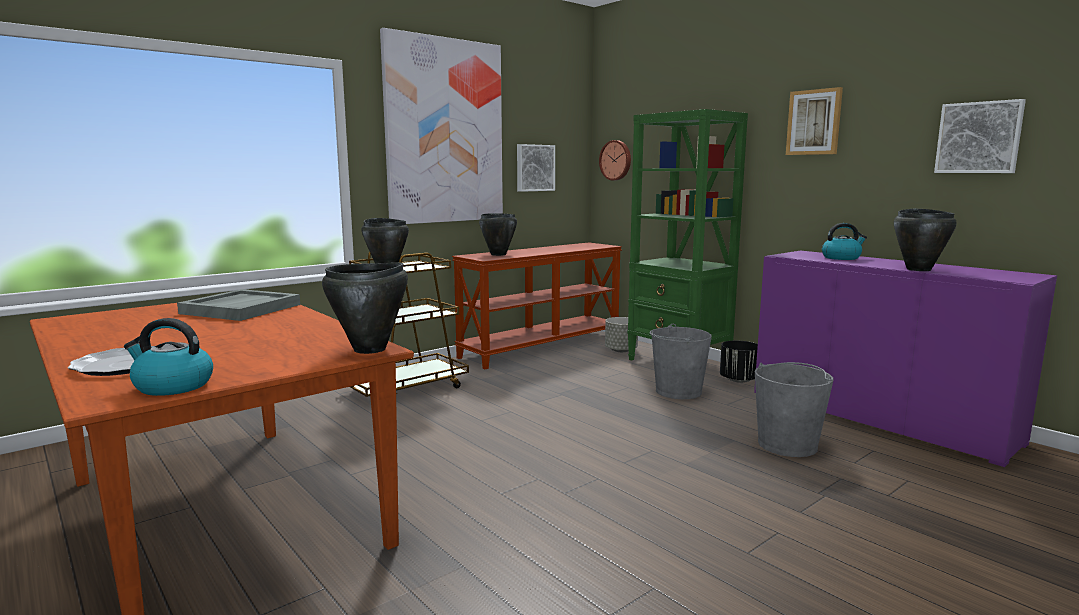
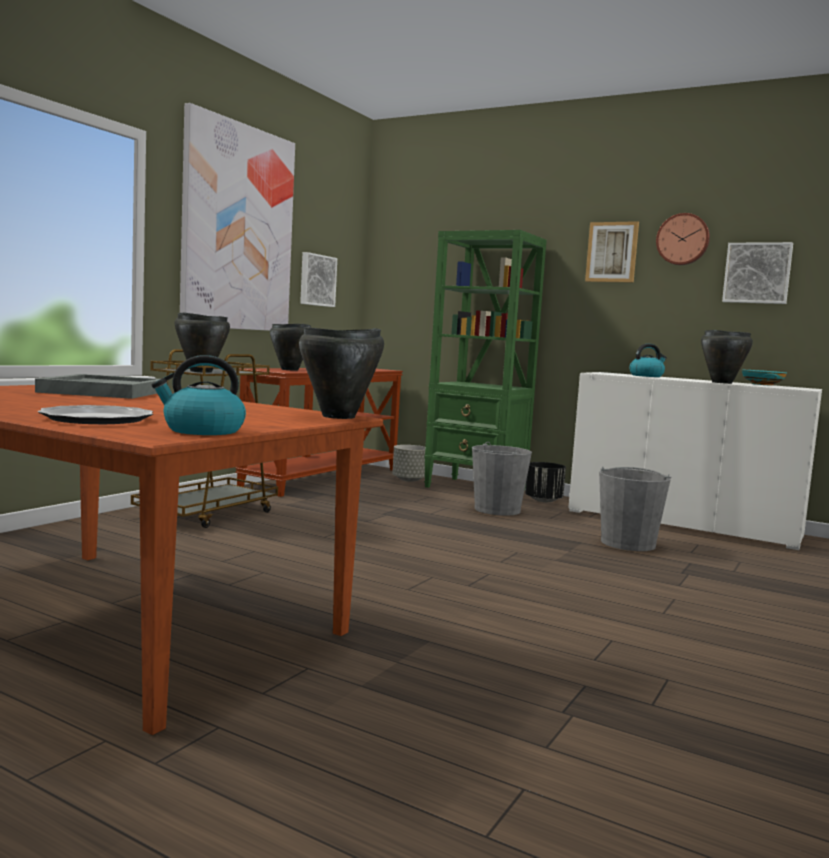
camera: 20 degrees left, 5 degrees down
wall clock [599,140,631,180] -> wall clock moved to [656,213,710,265]
purple cabinet [754,251,1057,467] -> white cabinet [568,372,822,550]
none -> turquoise bowl [742,370,787,386]

